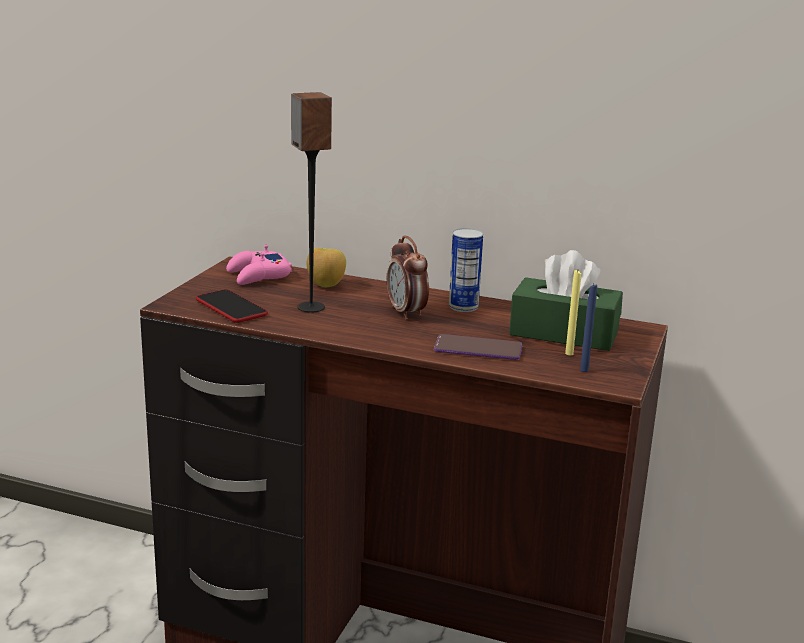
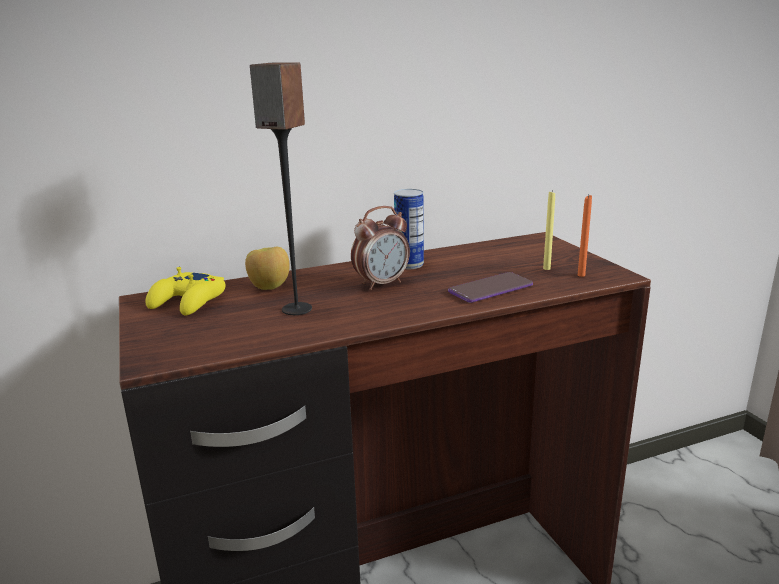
camera: 40 degrees left, 0 degrees up
phone [196,289,268,323] -> none
pink game controller [226,245,292,285] -> yellow game controller [146,267,226,316]
alarm clock [387,236,429,320] -> alarm clock turned 60 degrees counterclockwise [351,206,410,290]
green tissue box [509,250,623,351] -> none
blue candle [580,283,597,372] -> orange candle [578,194,592,277]

